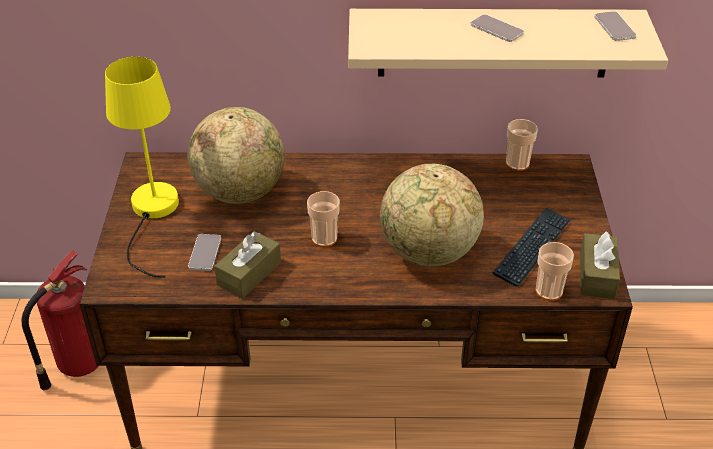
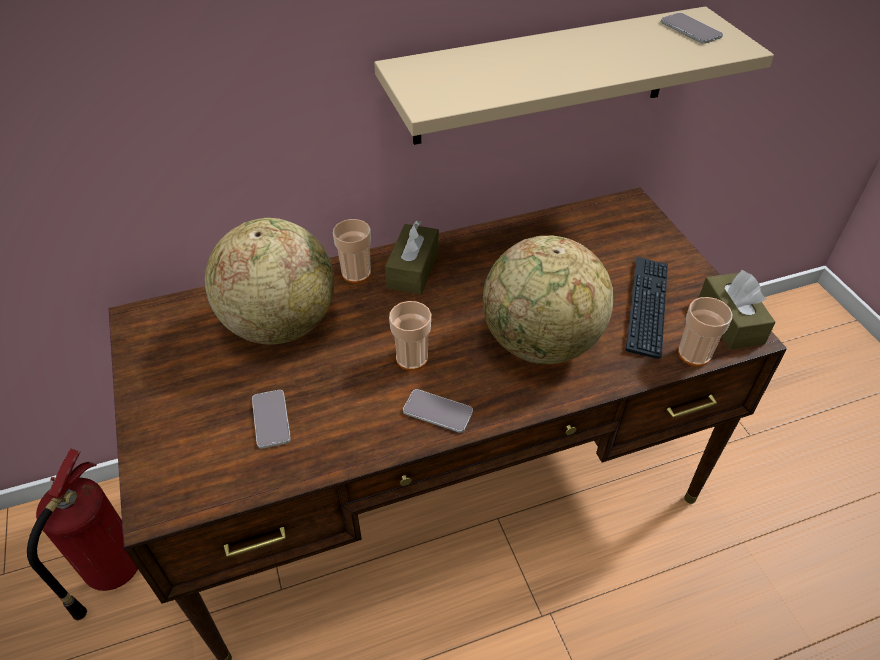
camera: 20 degrees left, 5 degrees up
yellow table lamp [105,57,179,278] -> none
brown tissue box [214,231,281,299] -> brown tissue box moved to [385,220,439,294]
phone [471,14,524,42] -> phone moved to [403,389,473,433]
cup [506,119,538,171] -> cup moved to [333,219,371,283]

